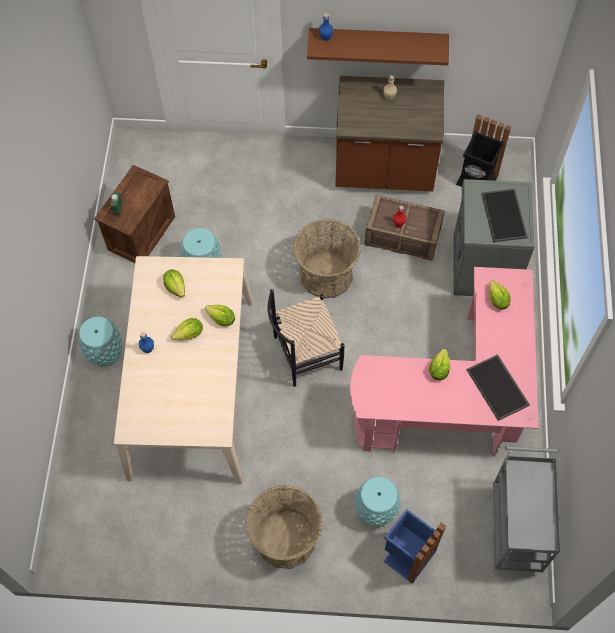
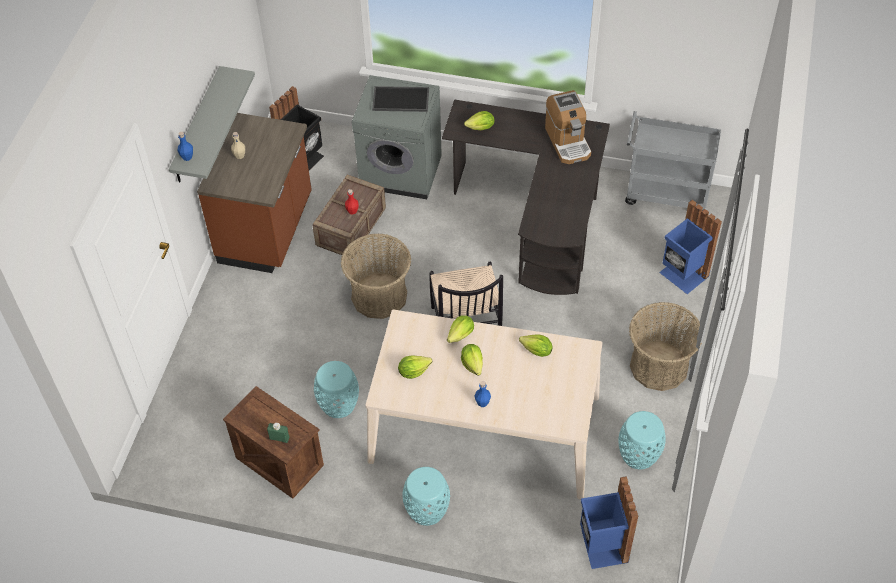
camera: 80 degrees left, 10 degrees down
brown shelf [307,28,449,65] -> grey shelf [169,66,255,182]
pink desk [350,267,539,456] -> black desk [442,99,610,295]
turquoise stool [355,477,401,526] -> turquoise stool moved to [618,411,666,469]
lettuce [429,349,450,380] -> lettuce moved to [519,335,553,357]
tray [467,354,530,421] -> coffee machine [545,90,591,164]
none -> blue trash can [580,476,638,569]

